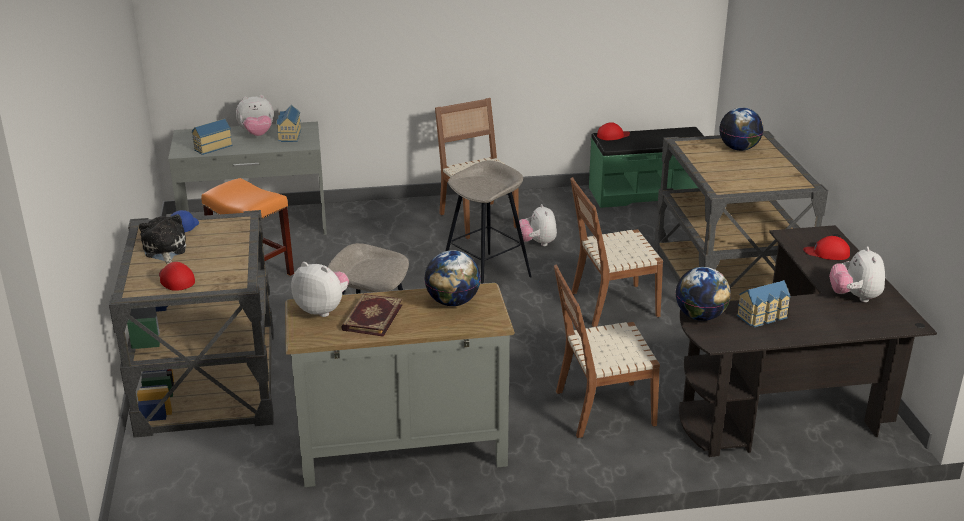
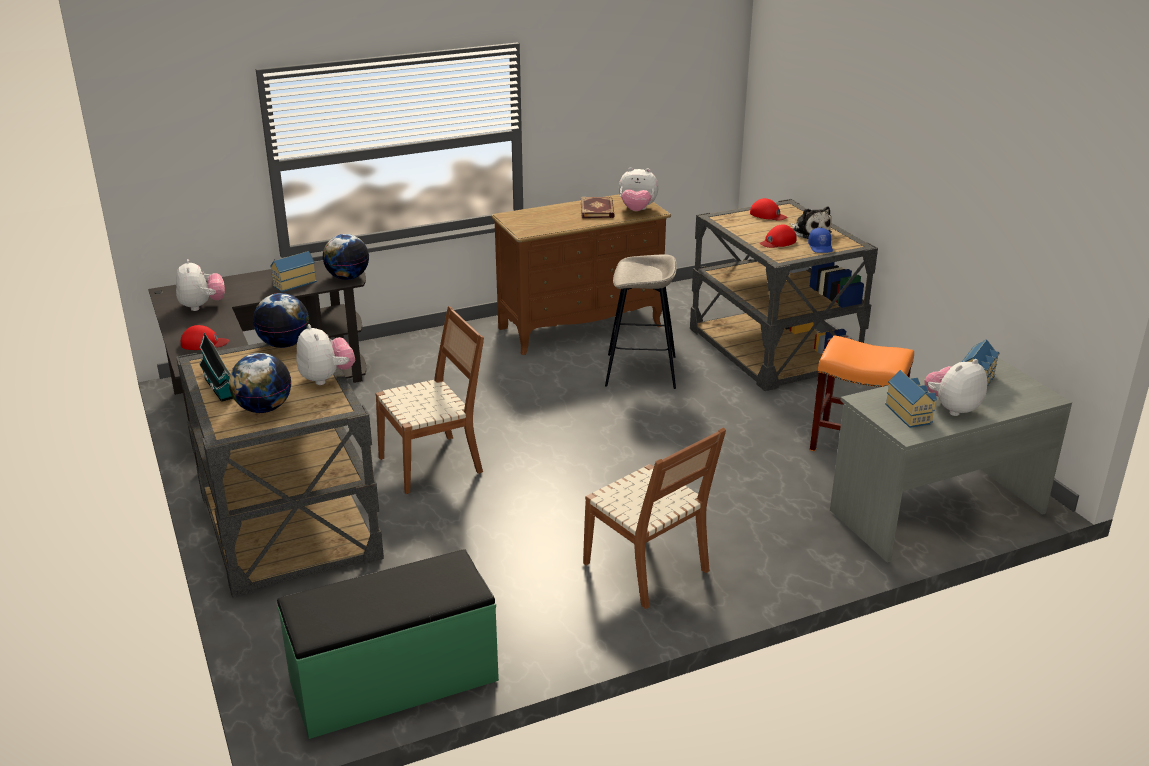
camera: 165 degrees right, 0 degrees up
grey dresser [285,283,515,487] -> brown dresser [491,194,671,355]
globe [424,250,481,306] -> globe moved to [253,293,309,348]
grey stool [445,161,532,284] -> none
plush toy [519,204,557,246] -> plush toy moved to [297,324,355,385]
chair [554,264,660,438] -> none
red cap [597,122,630,140] -> red cap moved to [760,224,796,248]
none -> toy house [199,333,233,402]

